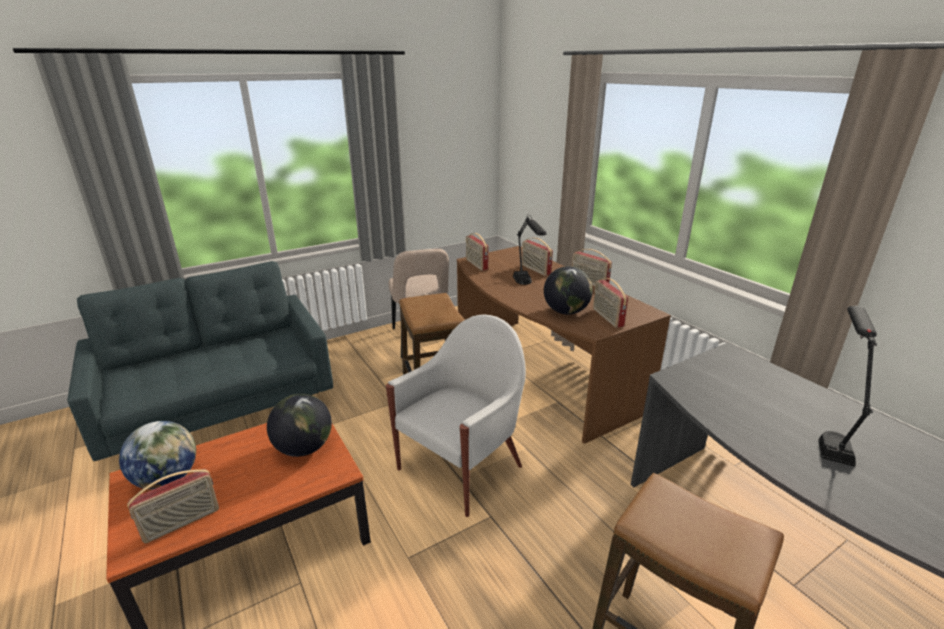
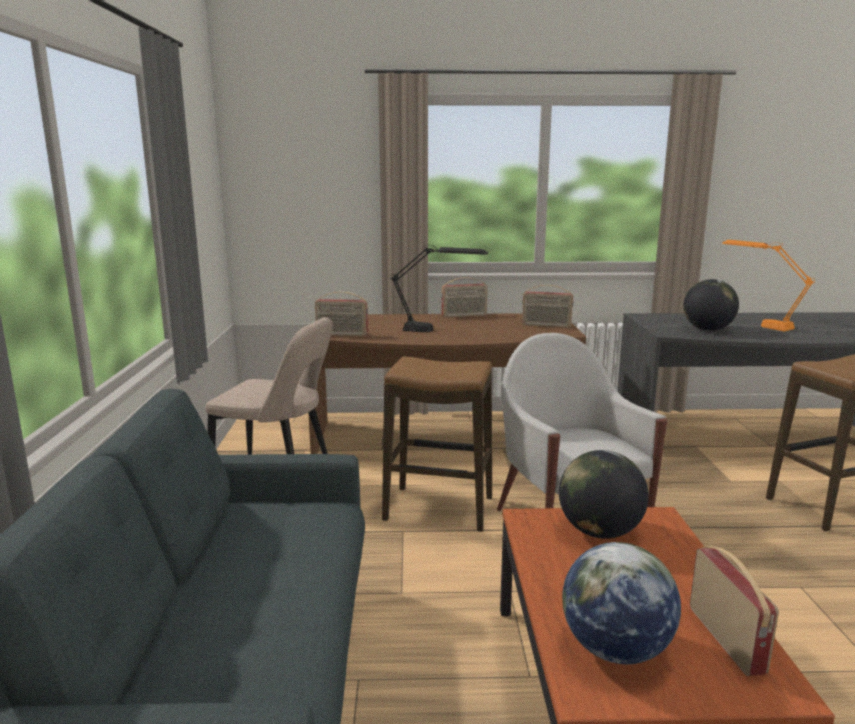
camera: 60 degrees left, 10 degrees down
radio [522,237,553,276] -> none
globe [544,266,593,315] -> globe moved to [683,279,739,331]
black table lamp [818,306,877,466] -> orange table lamp [722,240,815,332]

